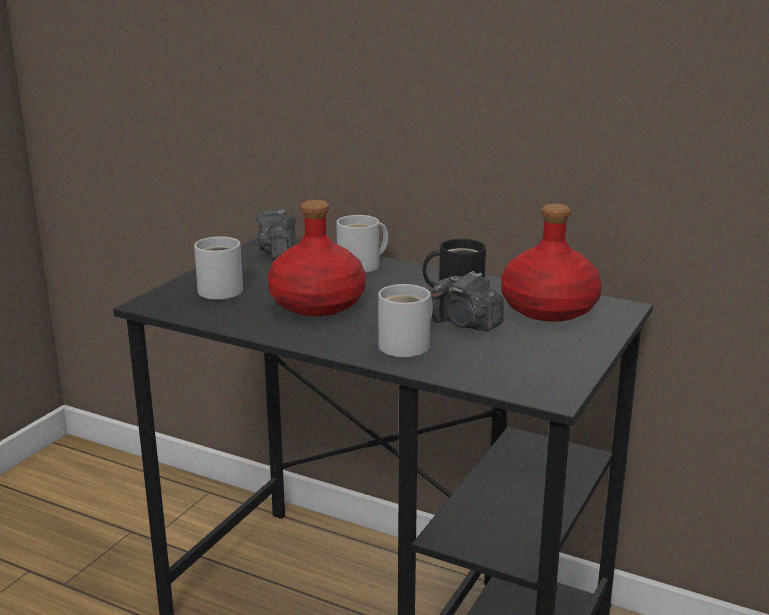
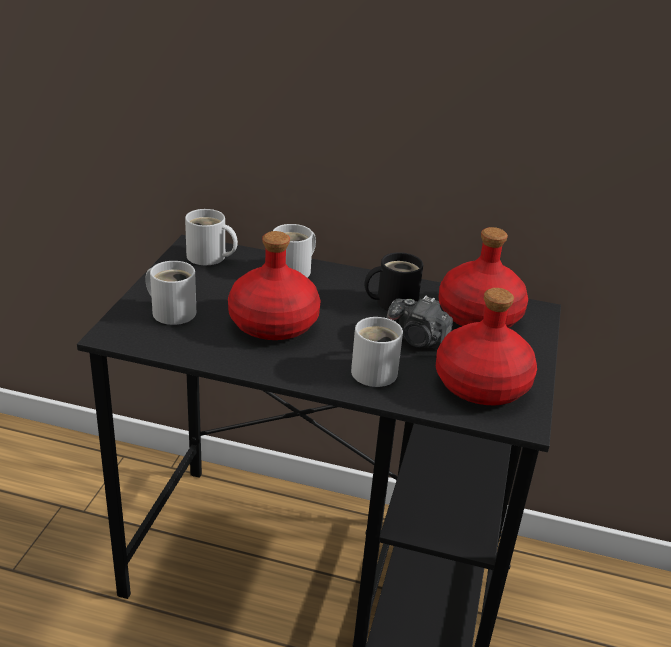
camera: 15 degrees left, 10 degrees up
camera [257,209,296,259] -> white mug [185,209,238,265]
none -> red bottle [436,288,537,405]

